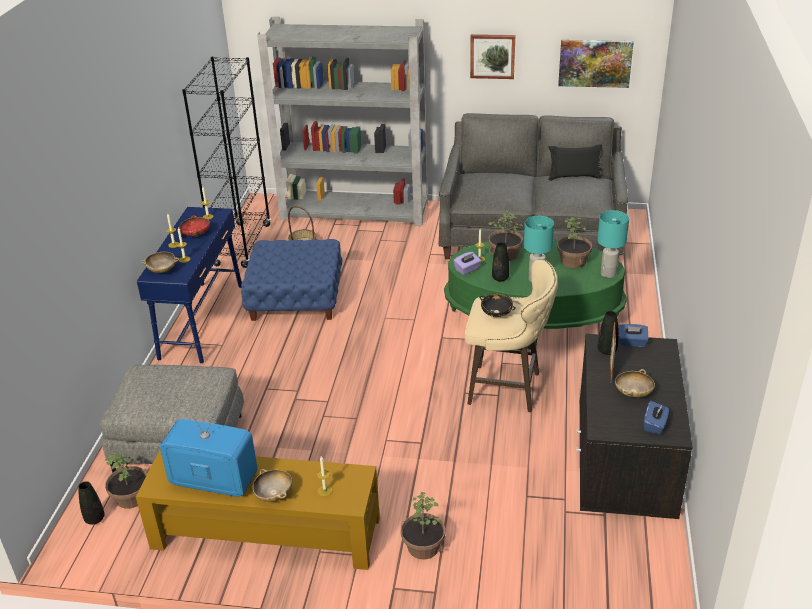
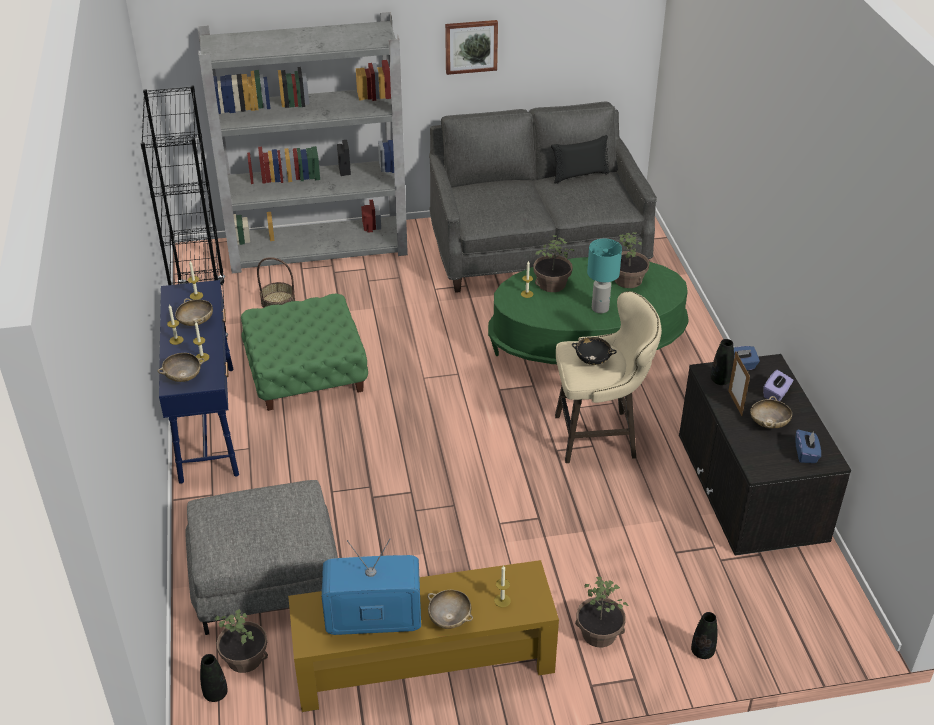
camera: 20 degrees left, 5 degrees up
red bowl [179,215,210,237] -> beige bowl [175,298,213,326]
blue ottoman [241,239,342,321] -> green ottoman [241,294,368,411]
purple tissue box [453,252,481,275] -> purple tissue box moved to [763,370,793,401]
black vase [492,242,509,282] -> black vase moved to [691,612,717,659]
picture [558,40,634,88] -> none
turquoise table lamp [597,210,629,278] -> none

